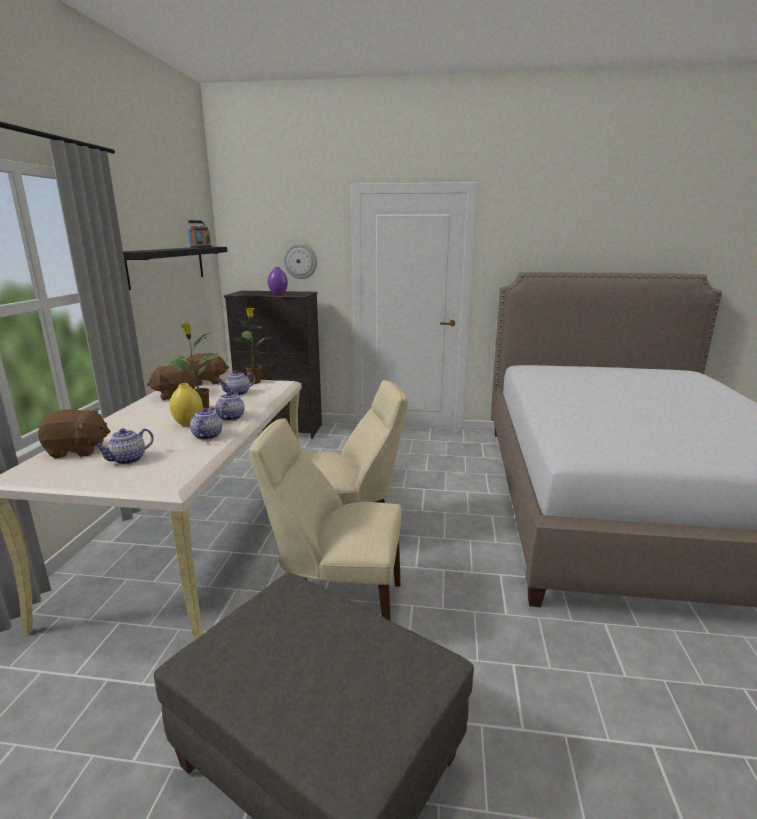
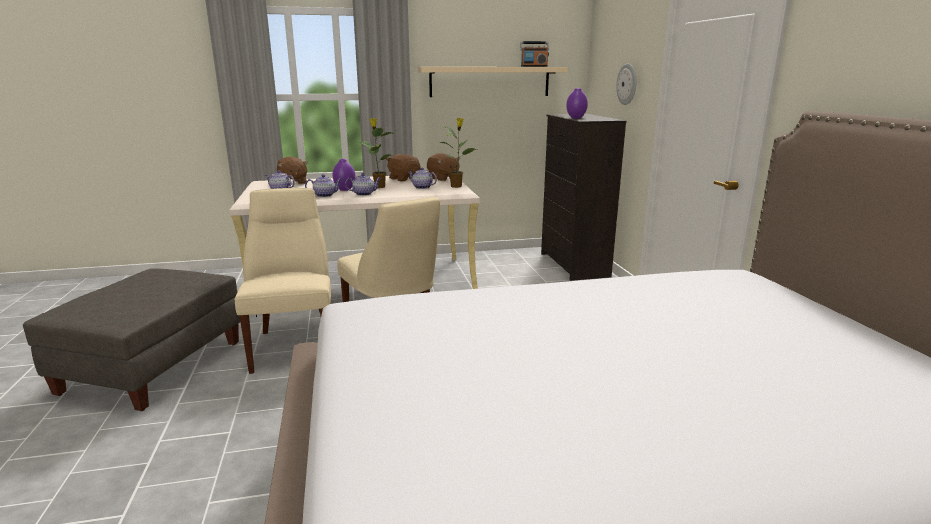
camera: 70 degrees right, 0 degrees up
black shelf [123,247,227,290] -> beige shelf [418,67,568,97]
yellow vase [170,383,203,427] -> purple vase [333,159,356,191]

